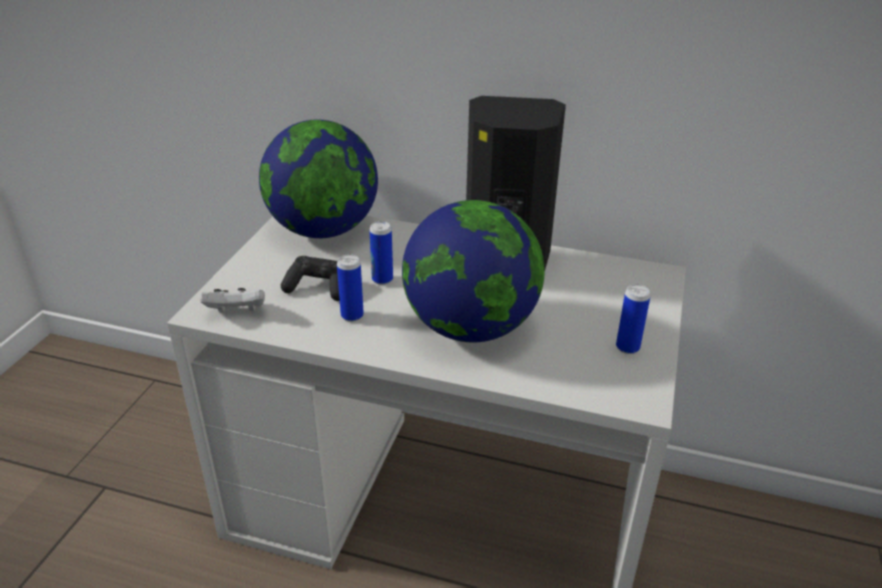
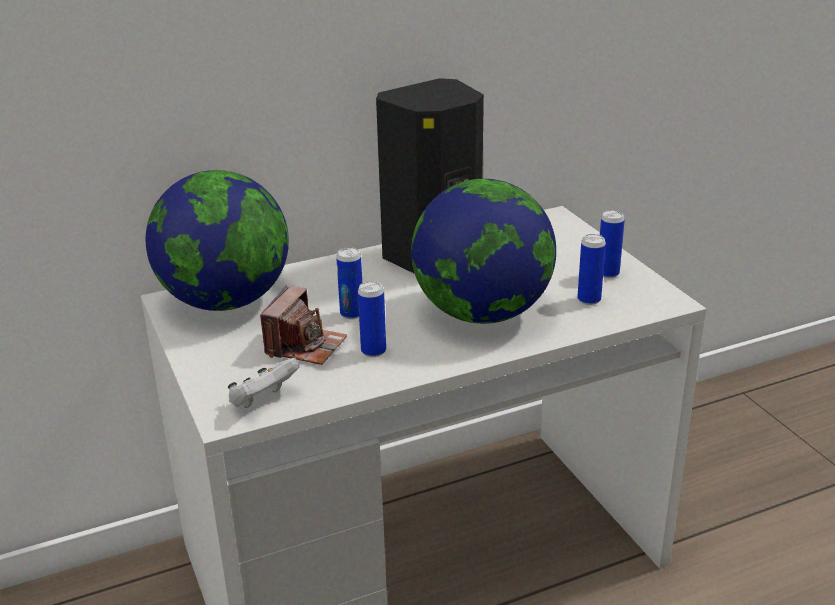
camera: 40 degrees left, 5 degrees down
black game controller [281,256,340,301] -> camera [260,285,347,365]
none -> can [577,234,606,305]

